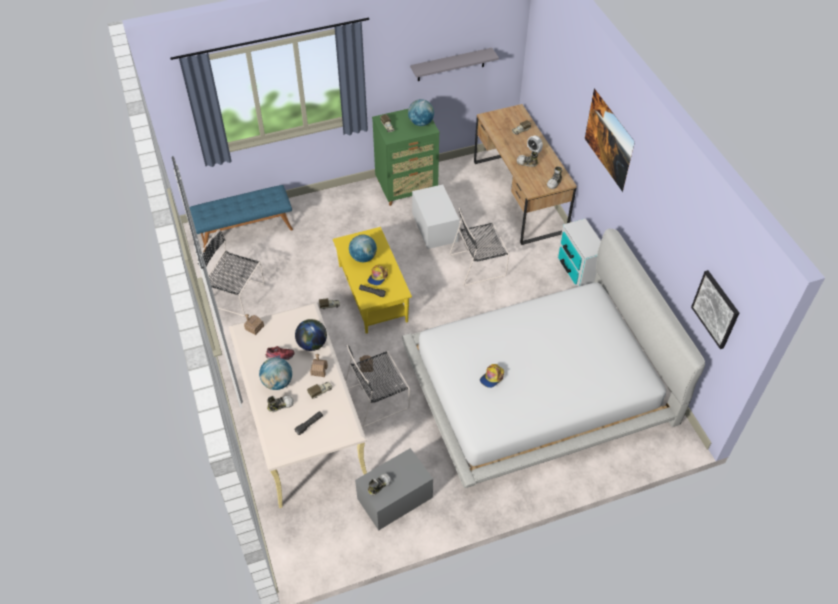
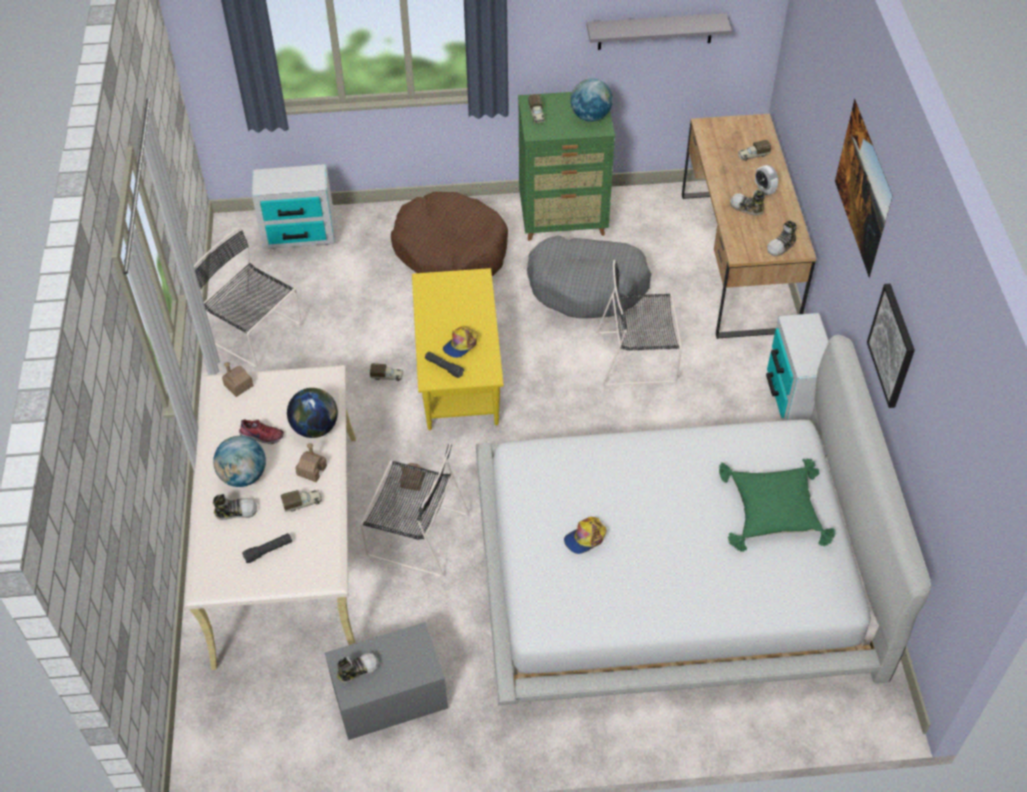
camera: 15 degrees right, 0 degrees up
blue bench [190,185,293,252] -> white nightstand [252,164,335,249]
black chair [345,345,410,427] -> black chair turned 150 degrees counterclockwise [360,443,469,577]
globe [349,235,377,262] -> none
white storage box [412,184,460,249] -> grey dog bed [527,235,651,318]
picture [691,270,739,349] -> picture moved to [867,284,915,408]
none -> brown dog bed [391,192,508,276]
none -> green pillow [719,458,836,552]

